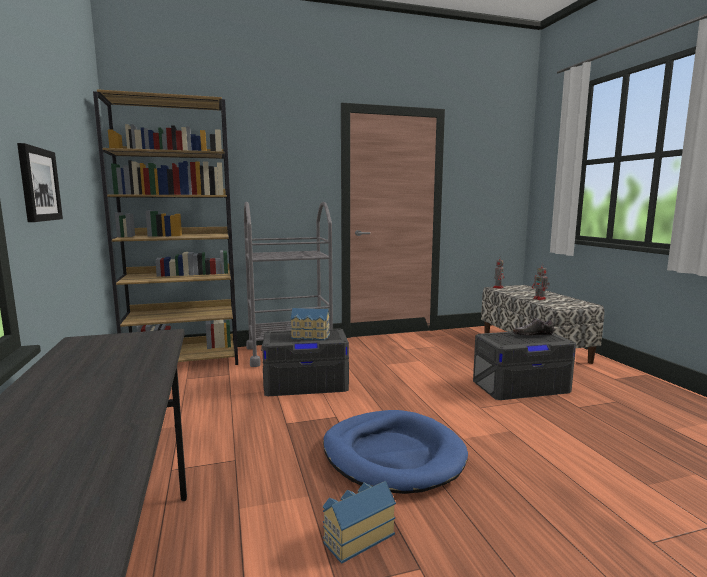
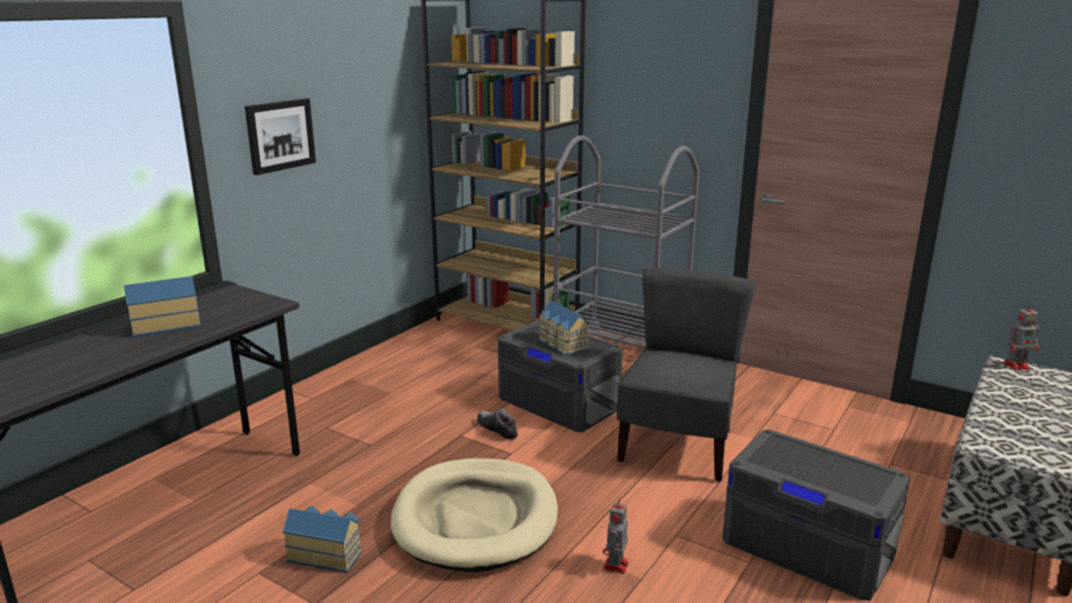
camera: 50 degrees right, 10 degrees up
blue dog bed [323,410,468,494] -> beige dog bed [391,458,558,572]
shoe [513,318,554,335] -> shoe moved to [477,409,518,440]
toy robot [532,264,550,300] -> toy robot moved to [603,499,629,574]
none -> toy house [124,276,201,337]
none -> grey chair [617,268,756,482]

